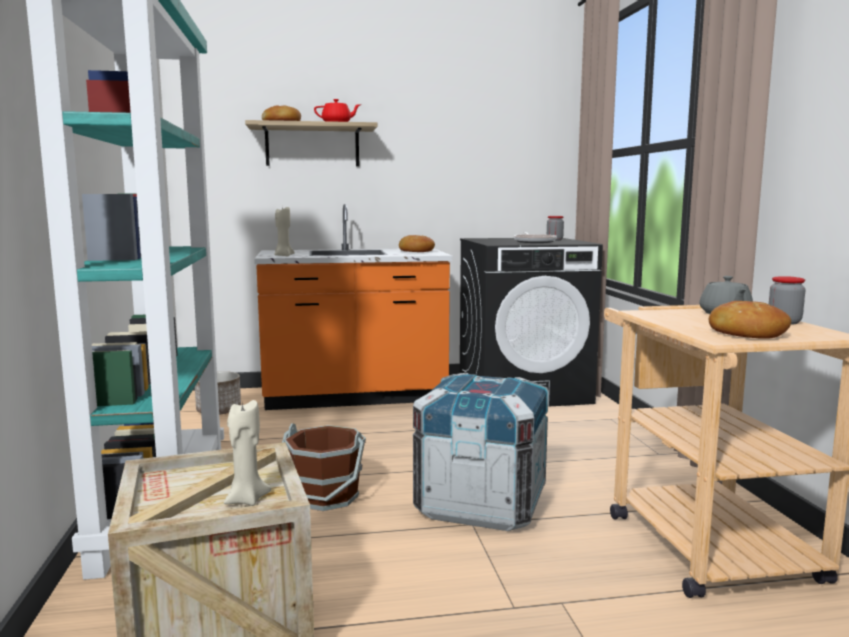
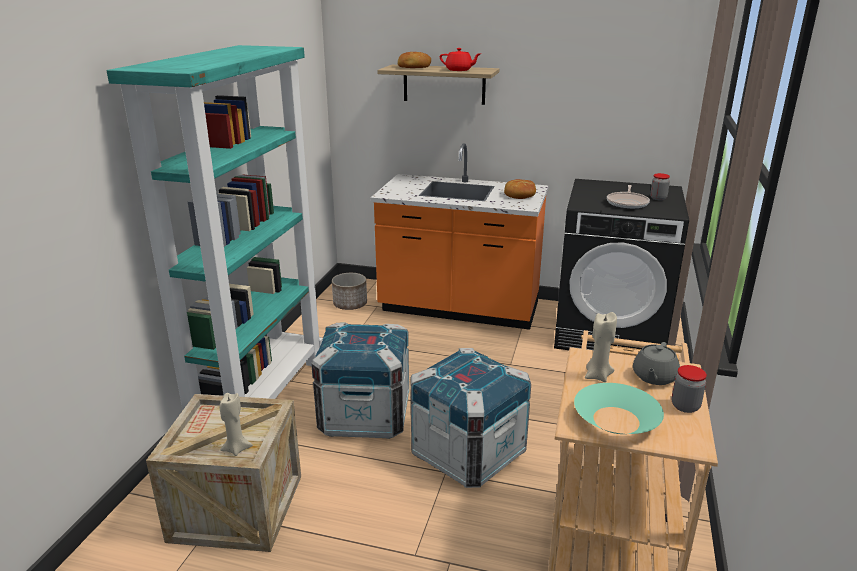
camera: 25 degrees right, 15 degrees up
beige candle [274,207,295,257] -> beige candle moved to [585,312,617,382]
brown bucket [282,423,366,511] -> crate [311,323,409,439]
bread [709,301,791,339] -> turquoise bowl [574,383,664,434]

